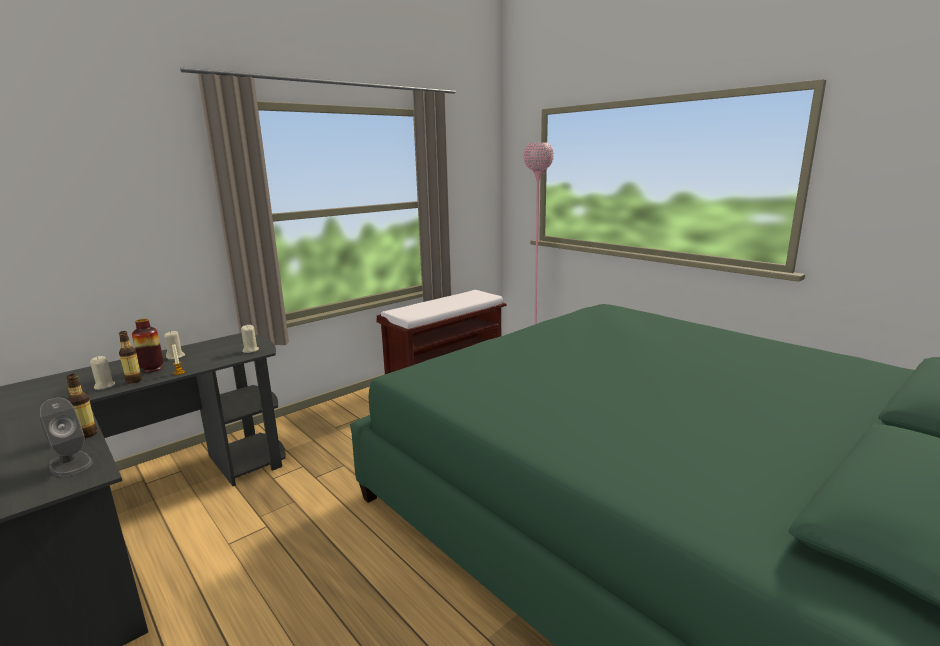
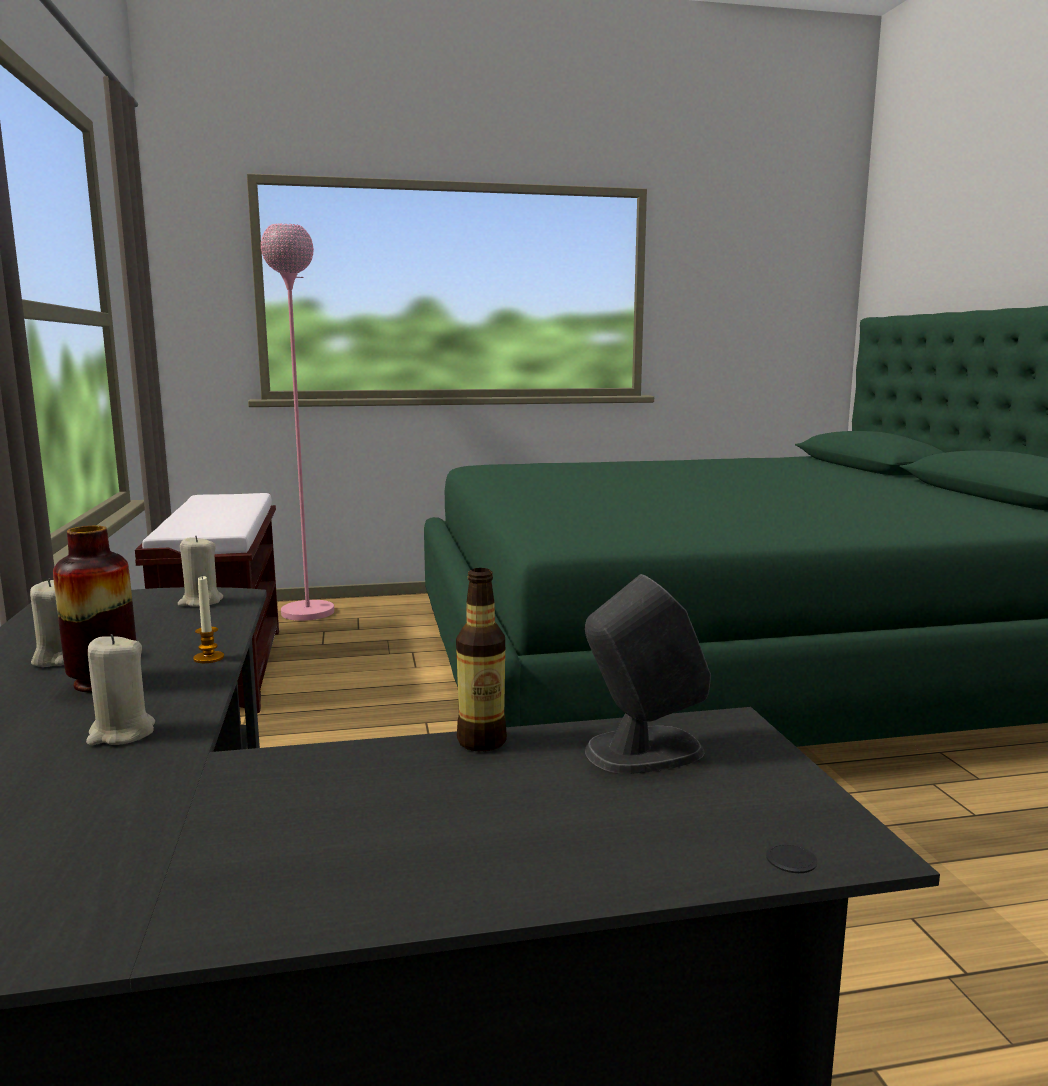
camera: 60 degrees left, 5 degrees down
bottle [119,331,142,384] -> none

